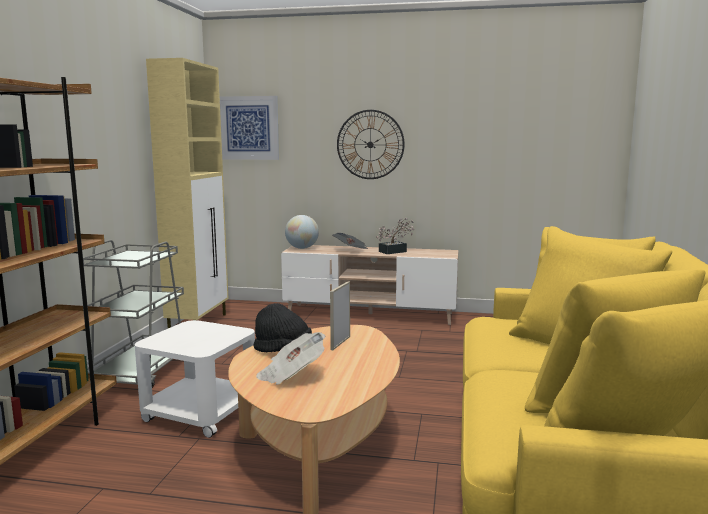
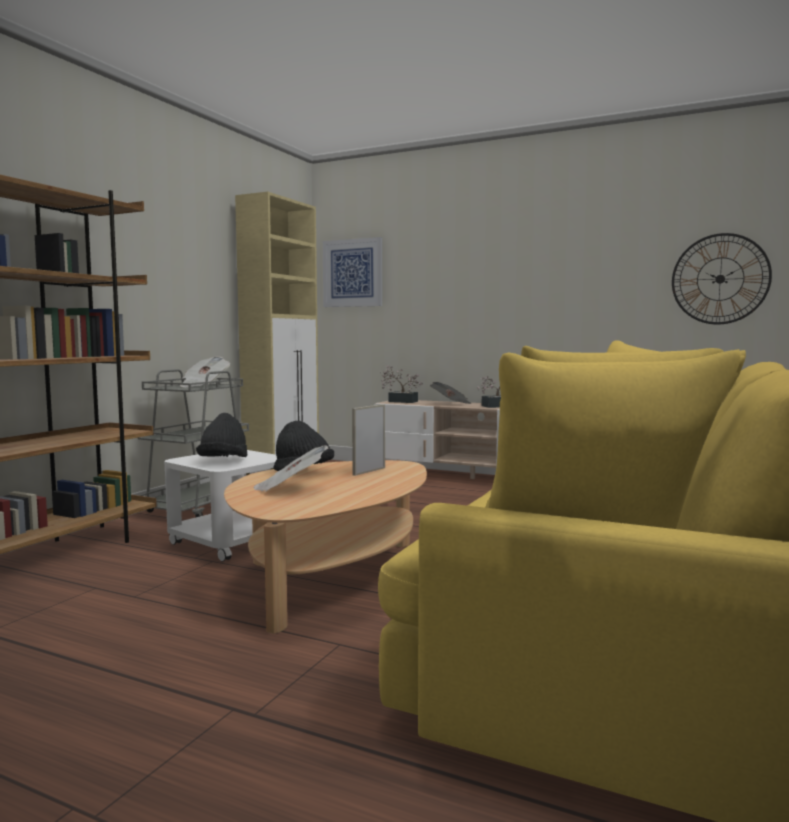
camera: 15 degrees right, 5 degrees down
globe [285,215,319,249] -> potted plant [380,365,423,403]
wall clock [337,110,405,179] -> wall clock moved to [672,233,772,325]
none -> newspaper [180,356,230,387]
none -> black hat [196,413,247,457]

